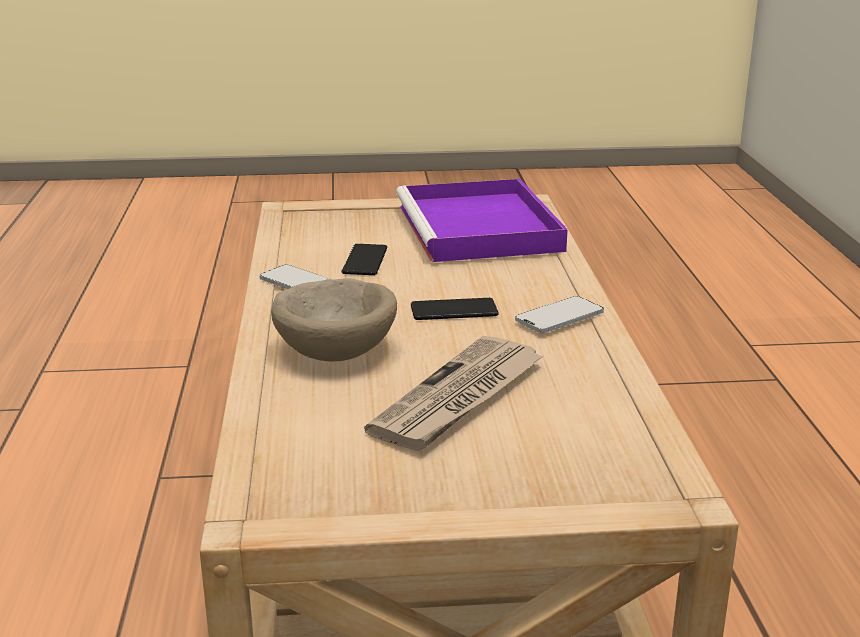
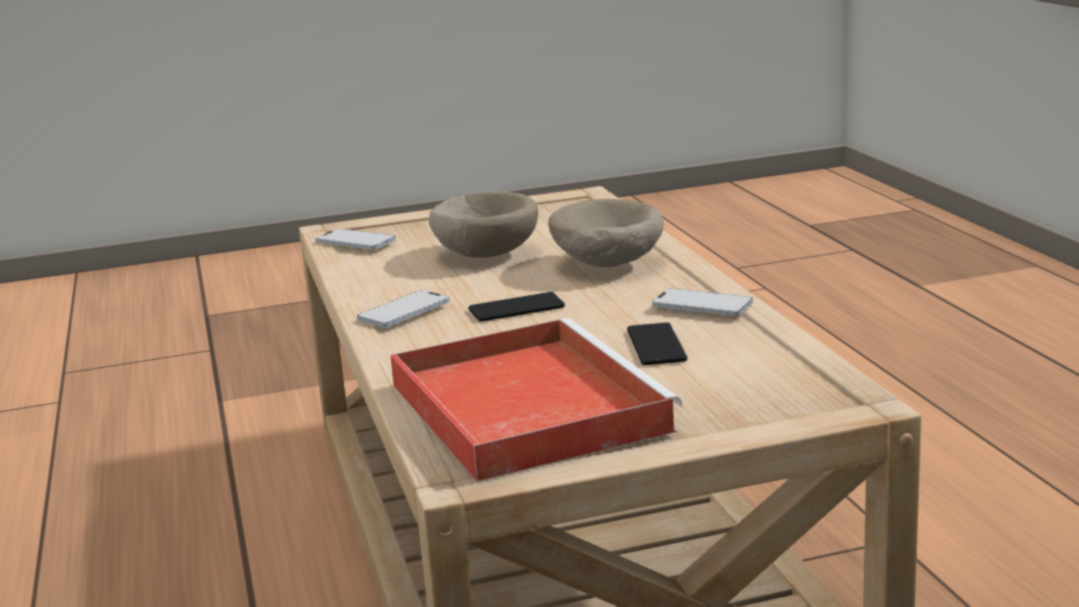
camera: 170 degrees right, 5 degrees down
newspaper [364,336,544,451] -> beige bowl [429,191,538,258]
purple tray [396,179,568,262] -> red tray [390,318,682,482]
none -> phone [316,229,396,250]

